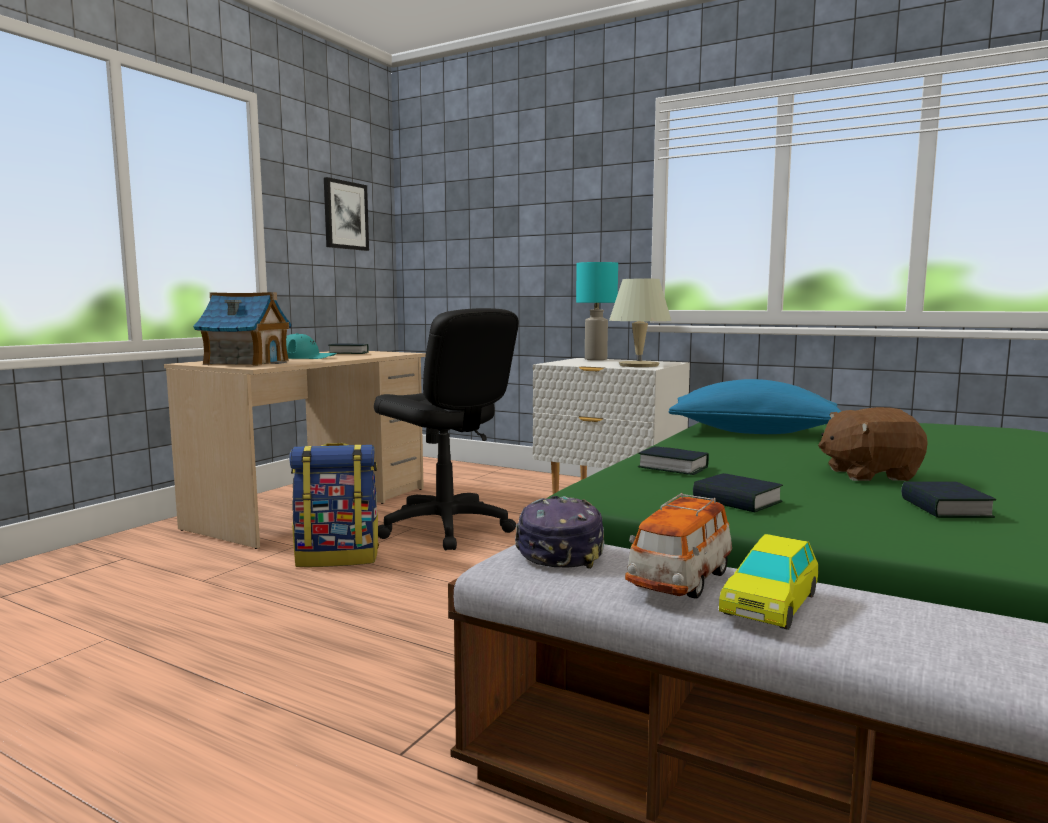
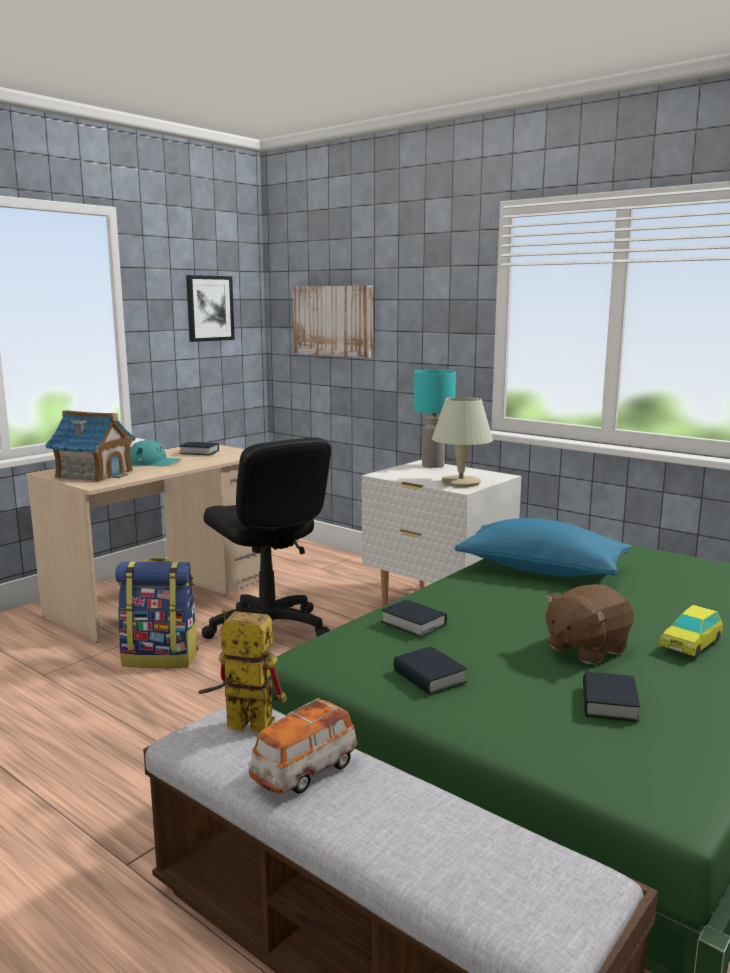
camera: 10 degrees right, 5 degrees up
cap [515,496,605,569] -> toy robot [198,609,287,732]
toy car [719,534,818,630] -> toy car moved to [660,605,723,658]
brown plush toy [818,407,928,481] -> brown plush toy turned 45 degrees counterclockwise [545,584,634,664]
none -> picture [293,286,373,358]

